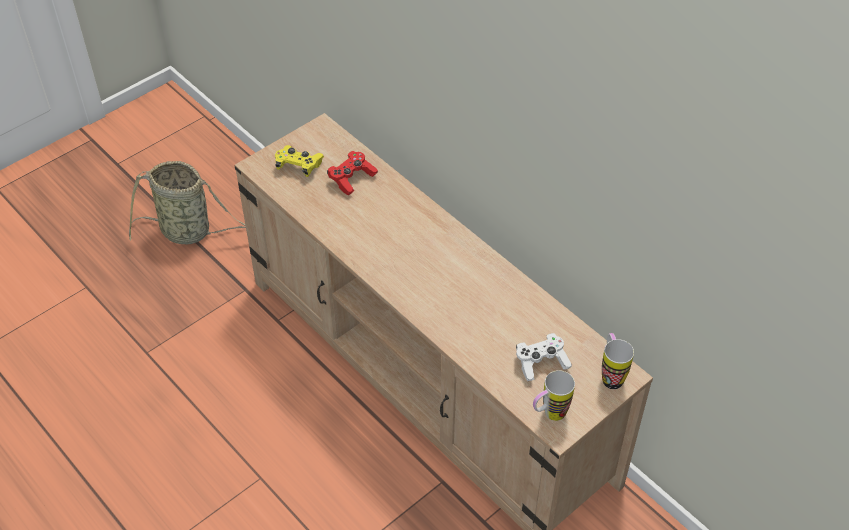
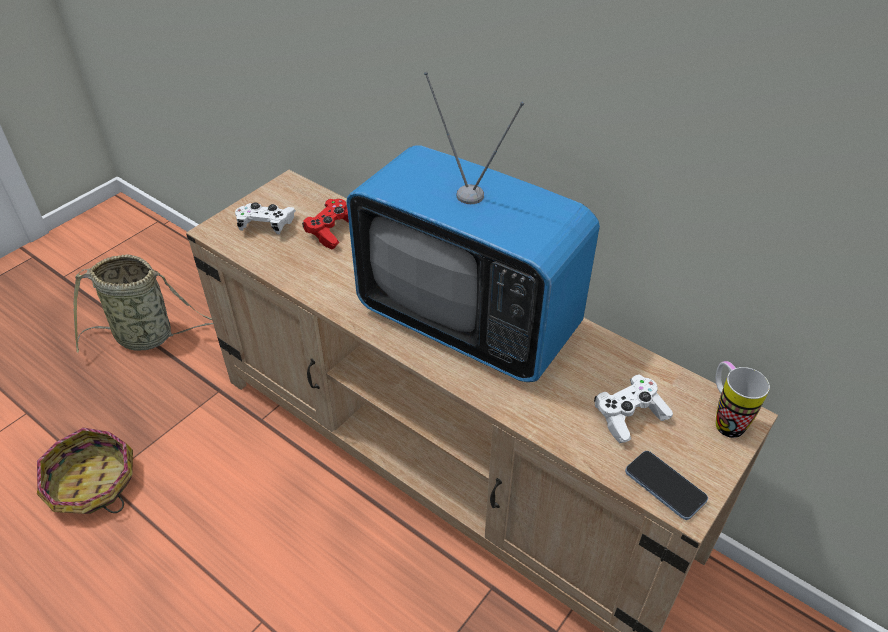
camera: 10 degrees left, 5 degrees down
yellow game controller [275,145,324,177] -> white game controller [235,202,296,234]
mug [533,370,575,421] -> phone [625,451,708,520]
none -> basket [37,427,133,514]
none -> television [347,72,600,382]

